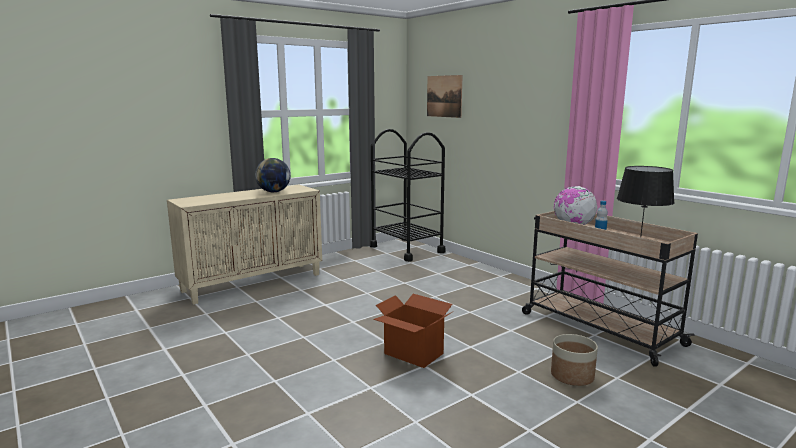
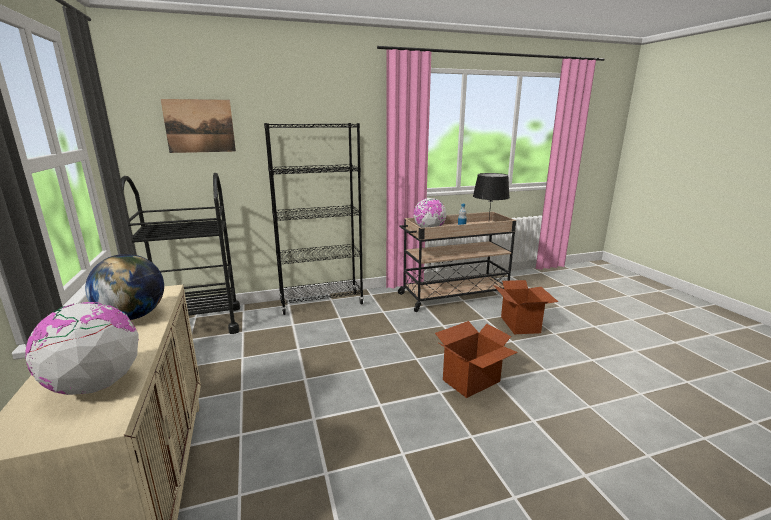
camera: 70 degrees left, 5 degrees up
planter [551,334,598,386] -> cardboard box [493,280,558,334]
none -> globe [25,302,139,395]
none -> black bookcase [264,123,364,315]

